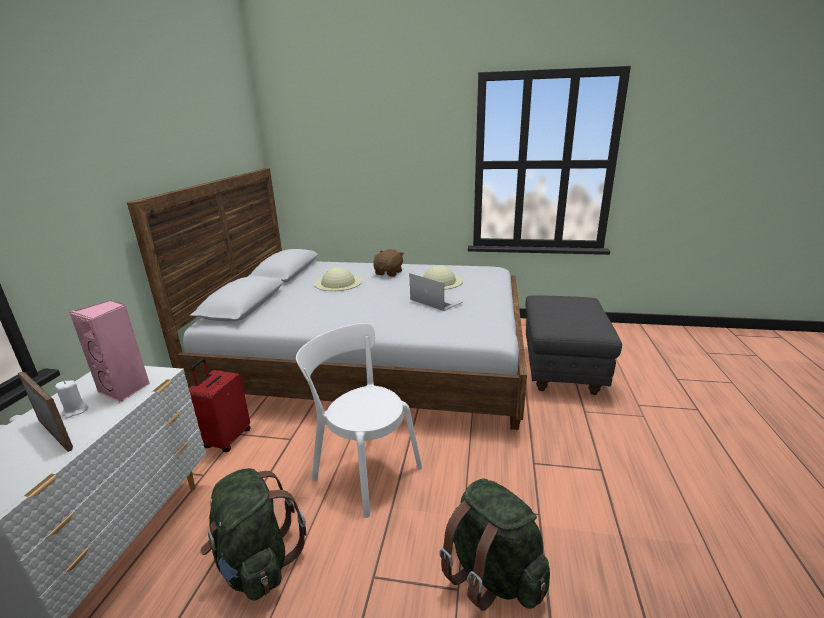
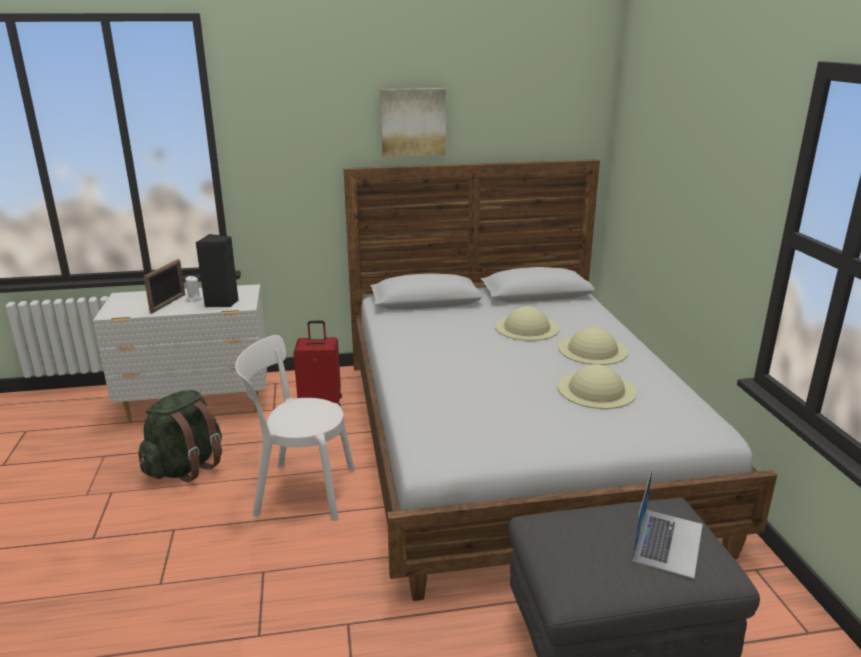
camera: 70 degrees right, 0 degrees up
pink speaker [69,300,150,403] -> black speaker [195,234,239,307]
white chair [296,323,422,518] -> white chair turned 105 degrees counterclockwise [235,335,355,521]
brown plush toy [373,249,404,277] -> beige hat [558,327,629,365]
laptop [410,273,464,311] -> laptop moved to [632,468,703,579]
green backpack [439,478,550,611] -> none
none -> picture [380,88,446,157]

